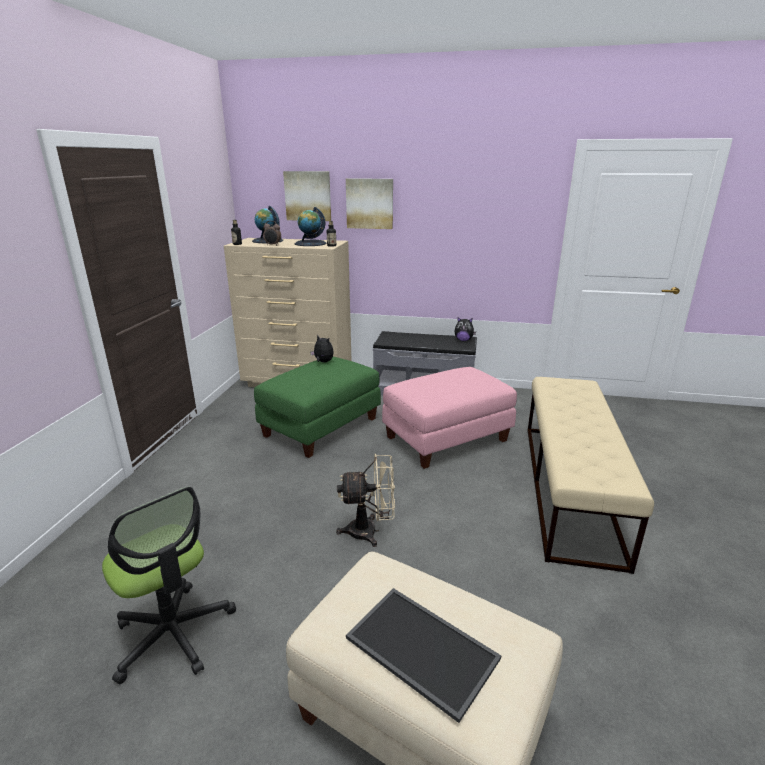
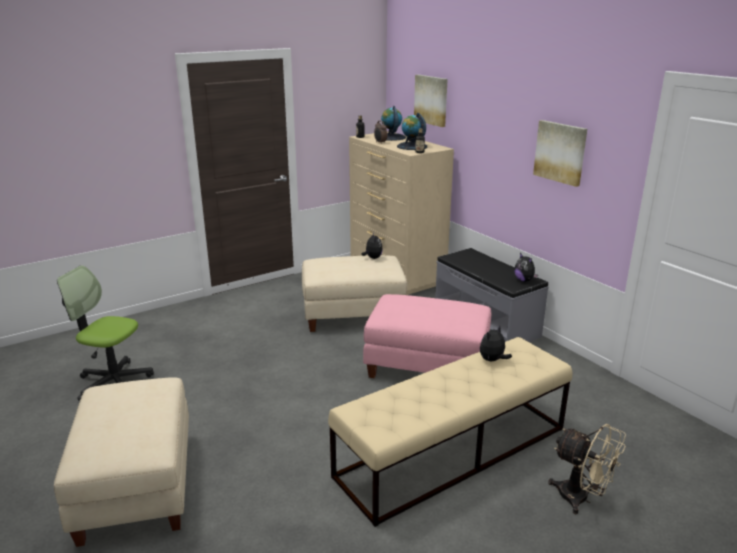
camera: 45 degrees right, 0 degrees up
office chair [102,486,236,684] -> office chair turned 105 degrees clockwise [57,265,154,401]
green ottoman [254,357,381,458] -> beige ottoman [302,255,407,332]
beige fan [336,454,395,547] -> beige fan moved to [548,424,626,514]
picture [346,178,393,229] -> picture moved to [533,120,587,187]
tray [346,588,501,723] -> none
none -> plush toy [480,325,512,361]

